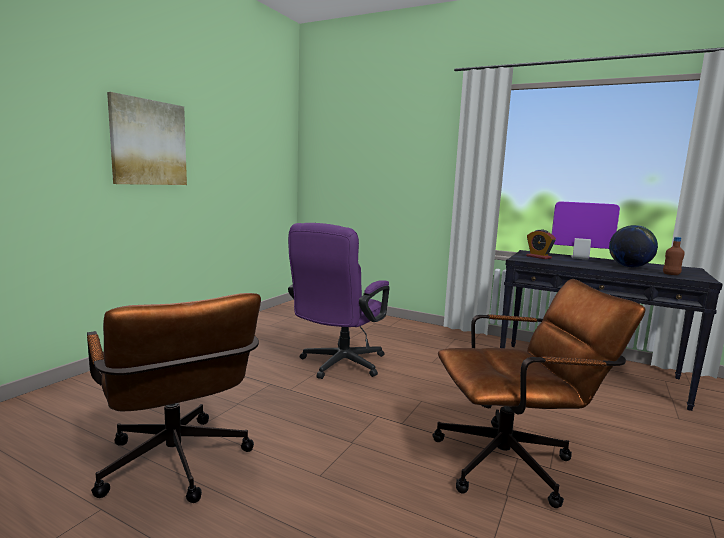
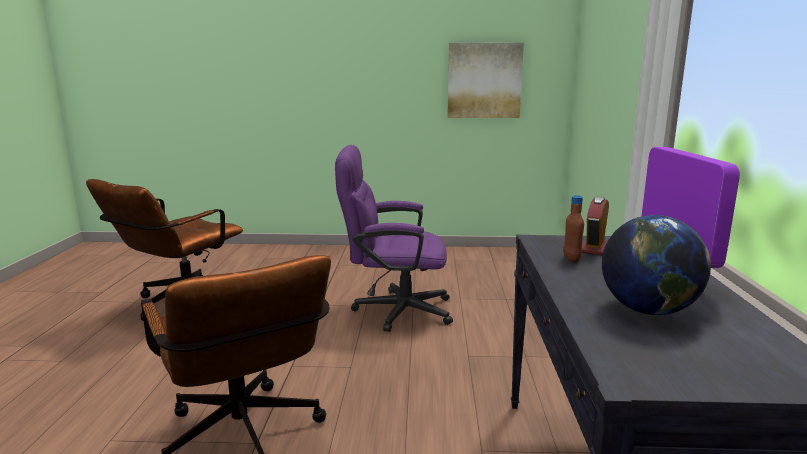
camera: 65 degrees right, 5 degrees up
picture [107,92,187,185] -> picture moved to [448,43,524,118]
brown bottle [663,237,685,275] -> brown bottle moved to [563,195,584,262]

